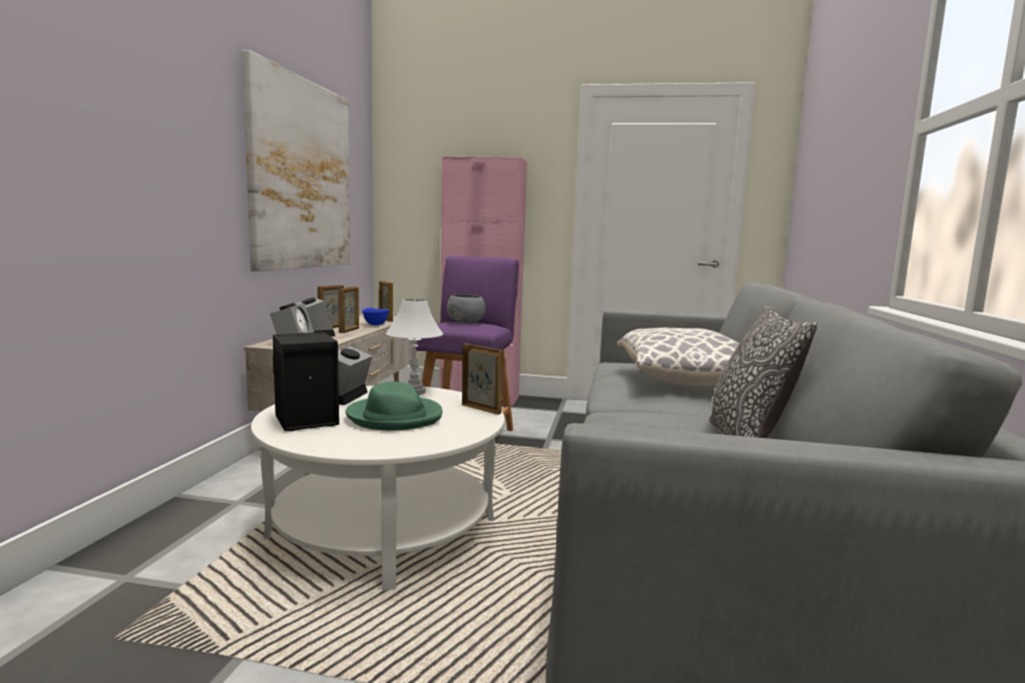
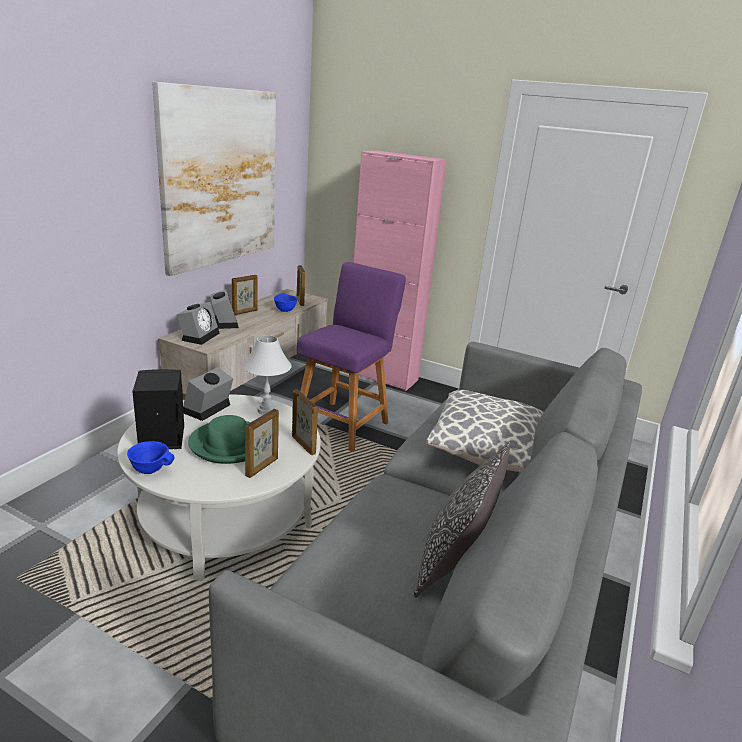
camera: 15 degrees right, 15 degrees up
picture frame [338,286,359,333] -> picture frame moved to [245,409,279,478]
grey bowl [447,294,486,324] -> none
none -> blue bowl [127,441,175,474]

